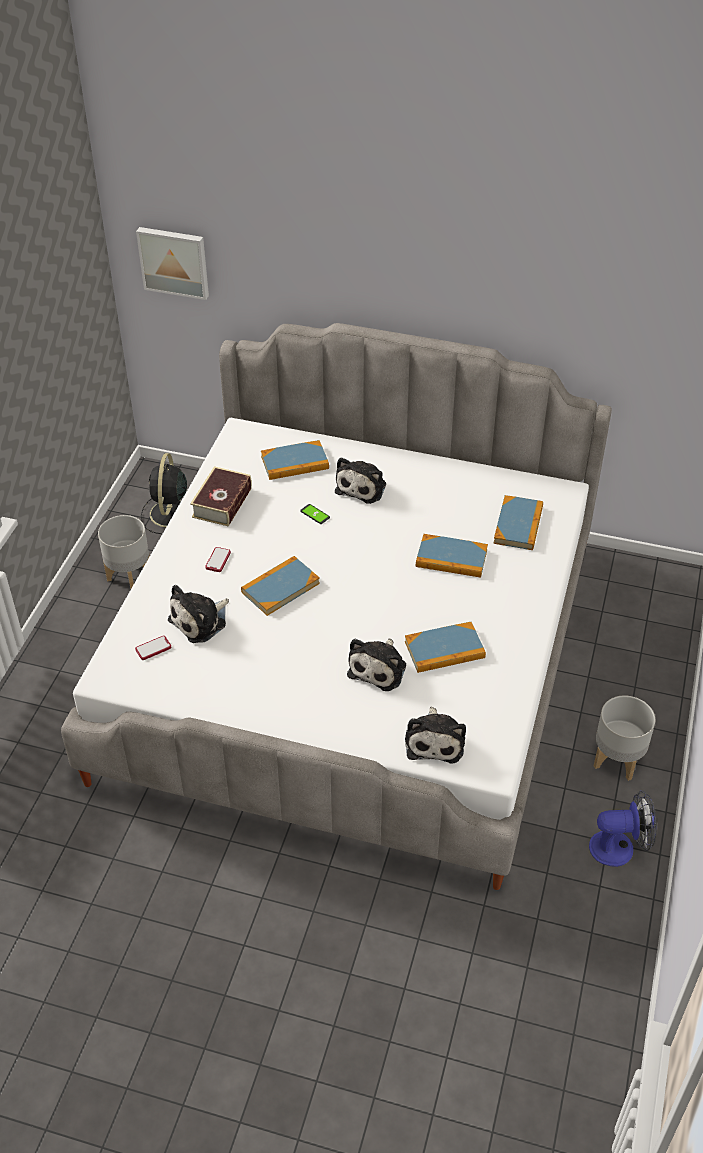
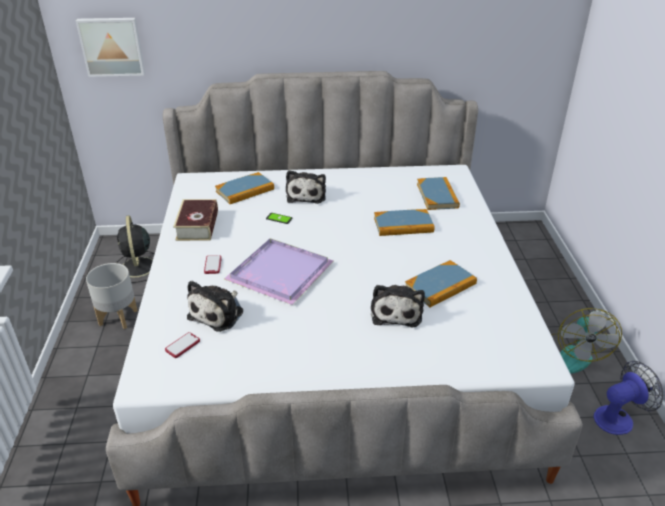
camera: 20 degrees left, 10 degrees down
book [241,556,320,616] -> purple tray [224,238,333,305]
plush toy [405,707,466,764] -> none
grey planter [594,696,655,781] -> fan [551,308,622,374]

